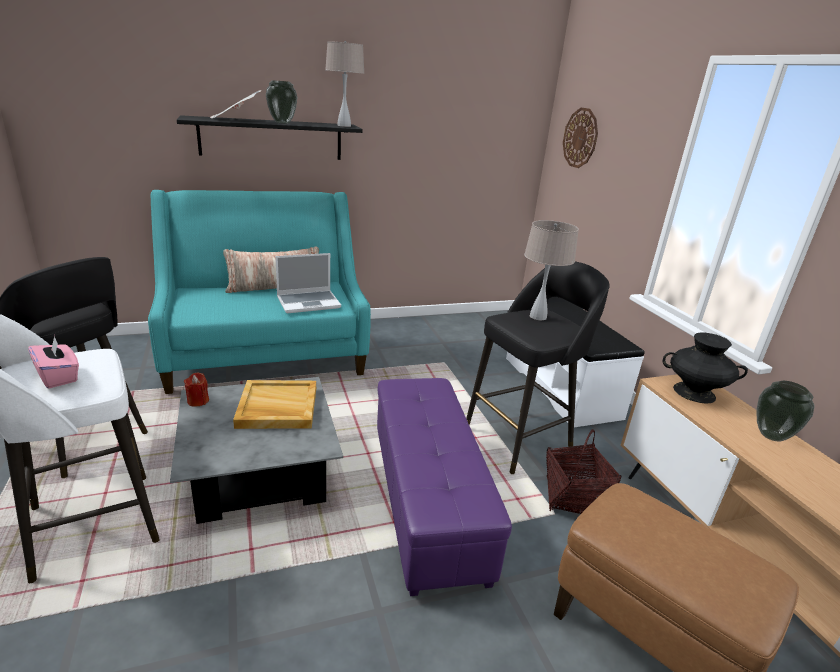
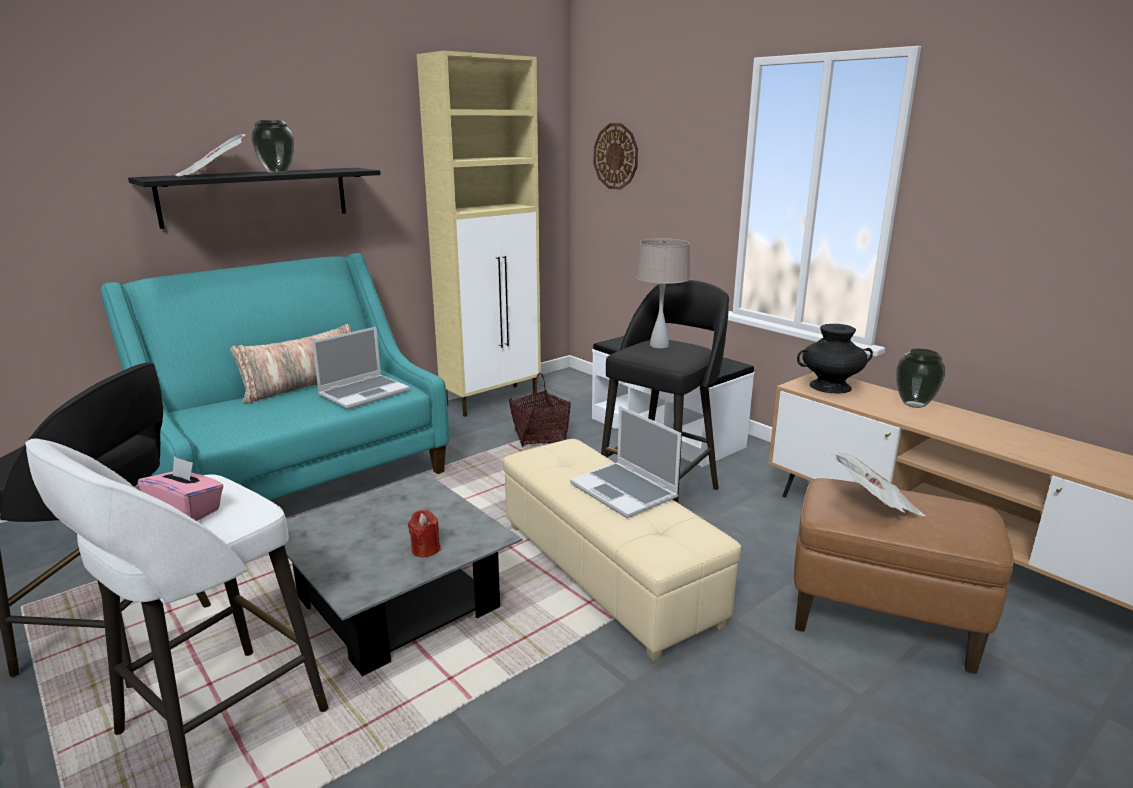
camera: 20 degrees left, 5 degrees down
red candle [184,372,209,407] -> red candle moved to [408,510,440,558]
beige tray [233,380,316,429] -> none
beige table lamp [325,41,365,127] -> none
purple ottoman [377,378,512,596] -> beige ottoman [503,439,741,662]
basket [546,429,621,514] -> basket moved to [509,373,571,447]
none -> beige cabinet [417,51,541,417]
none -> laptop [570,406,681,518]
none -> newspaper [831,453,926,516]

